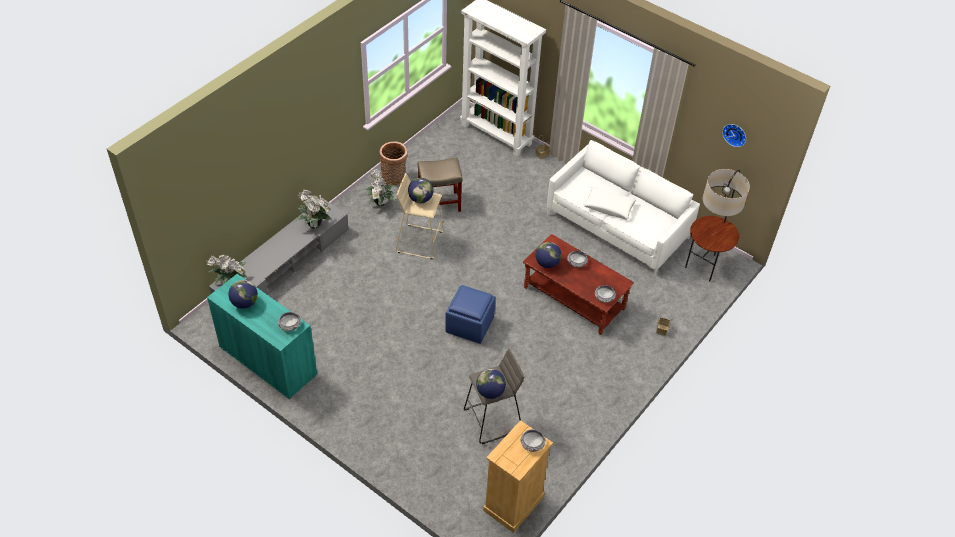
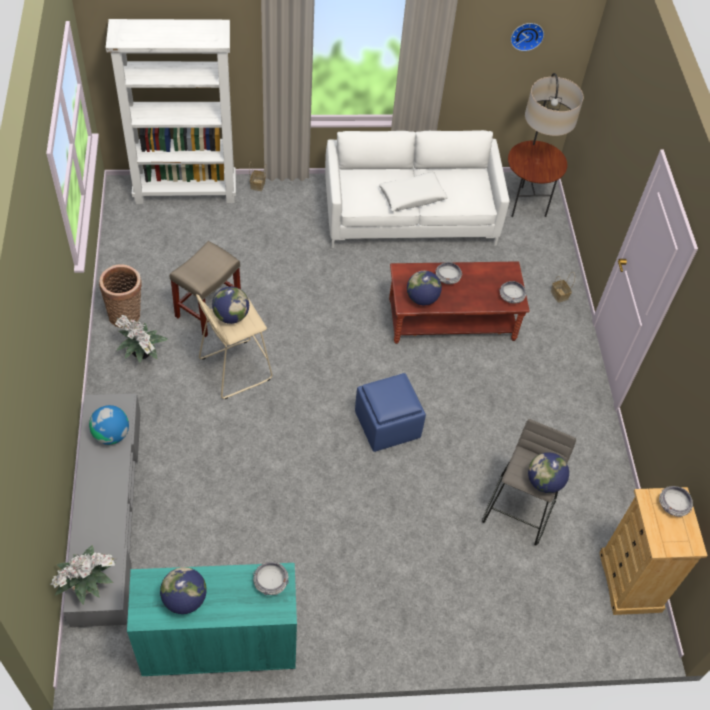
camera: 45 degrees left, 5 degrees up
potted plant [295,190,332,229] -> globe [89,405,129,445]

